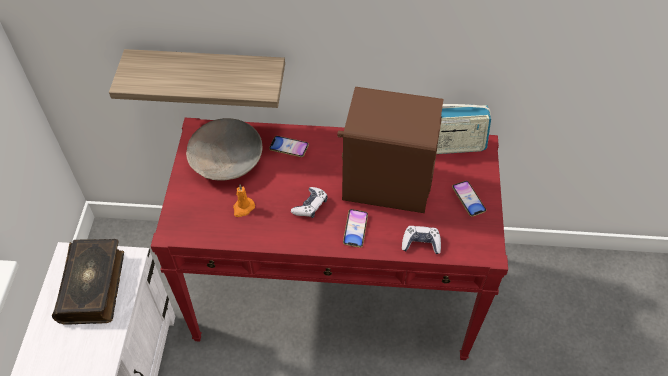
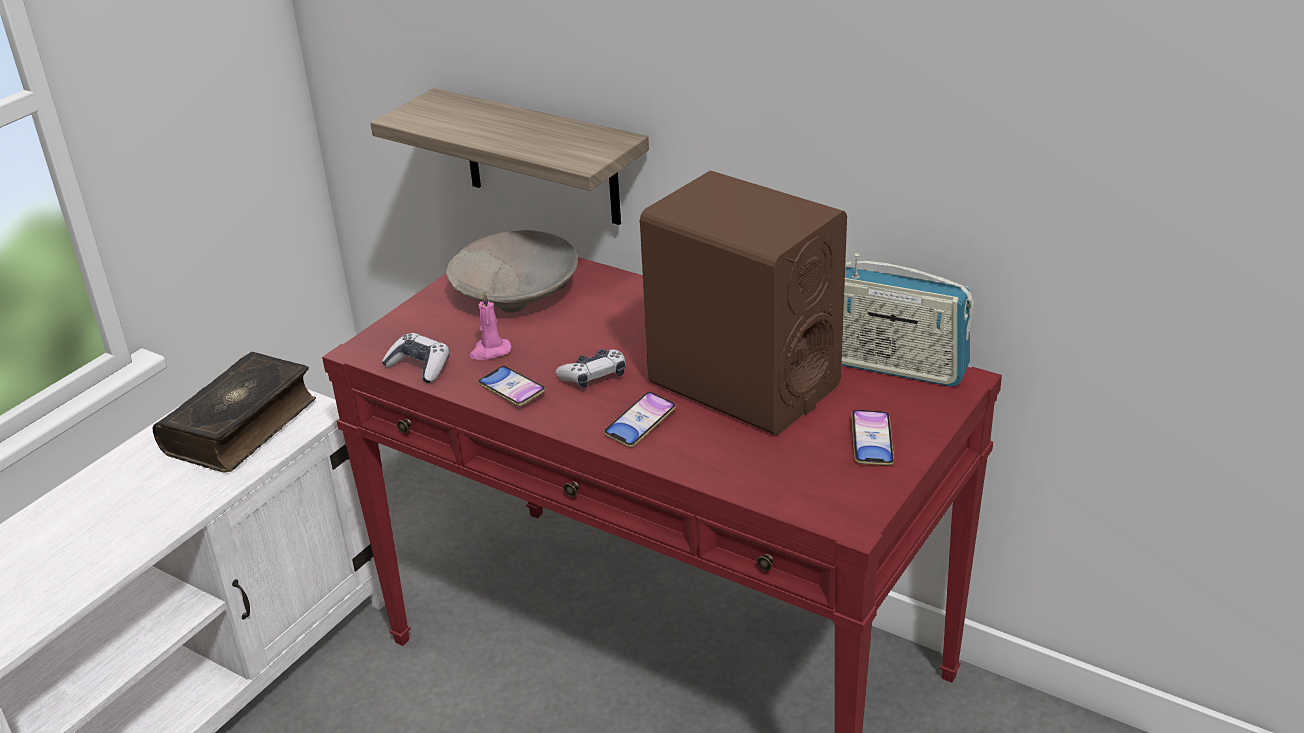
camera: 30 degrees right, 20 degrees down
orange candle [233,185,255,217] -> pink candle [470,291,512,360]
phone [269,136,309,157] -> phone moved to [478,366,546,406]
game controller [402,226,441,254] -> game controller moved to [382,333,450,383]

